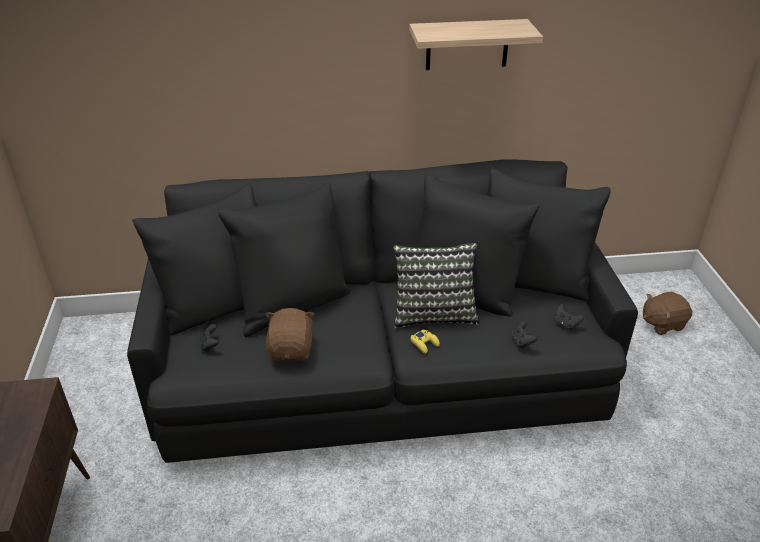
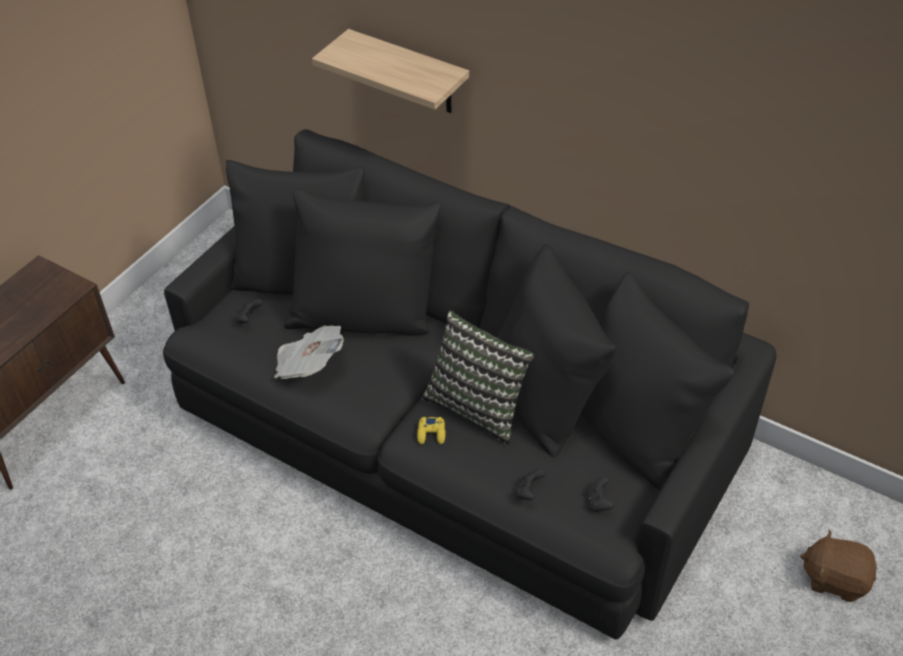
camera: 40 degrees right, 10 degrees up
brown plush toy [265,308,315,361] -> newspaper [274,326,344,379]
shelf [409,19,543,70] -> shelf moved to [312,29,469,113]

